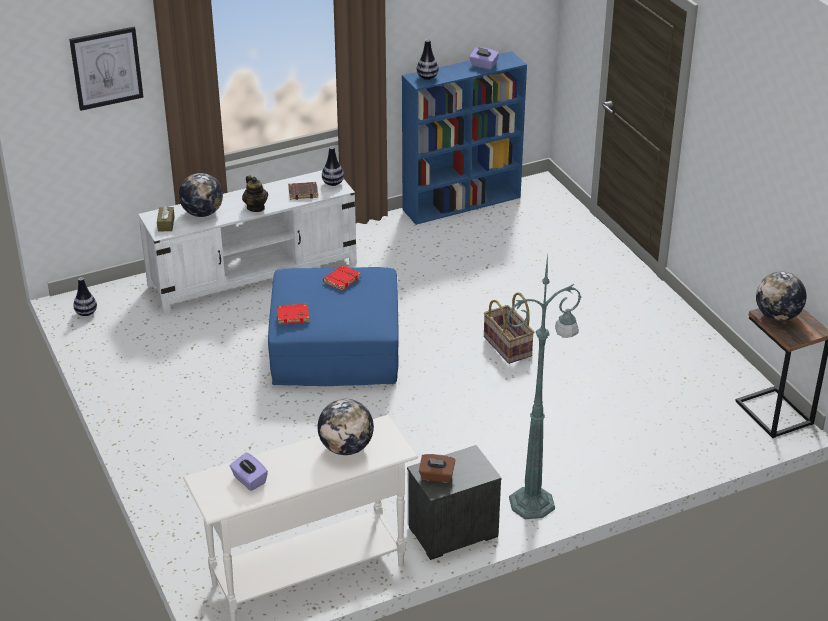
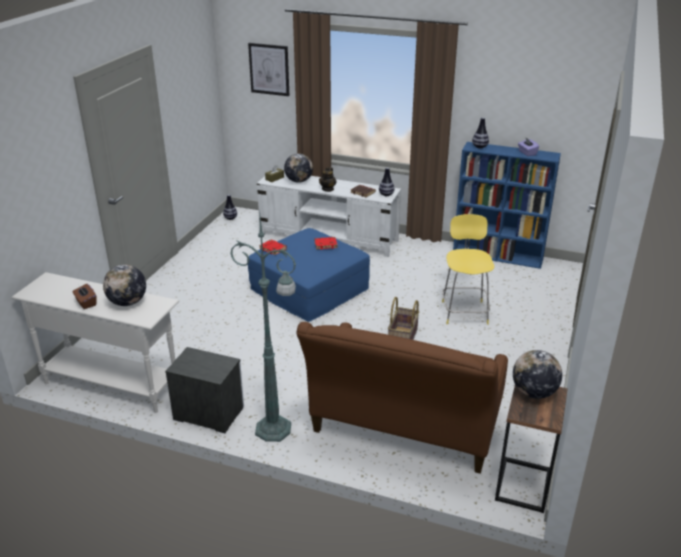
camera: 45 degrees right, 5 degrees down
purple tissue box [230,453,268,491] -> none
brown tissue box [419,454,456,483] -> brown tissue box moved to [72,284,97,309]
none -> brown sofa [297,322,508,474]
none -> yellow stool [442,214,494,325]

